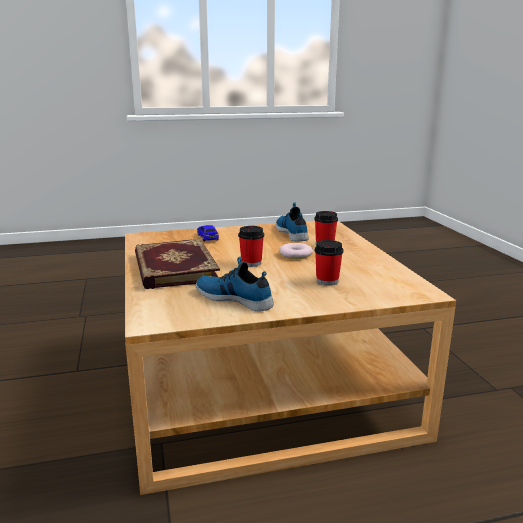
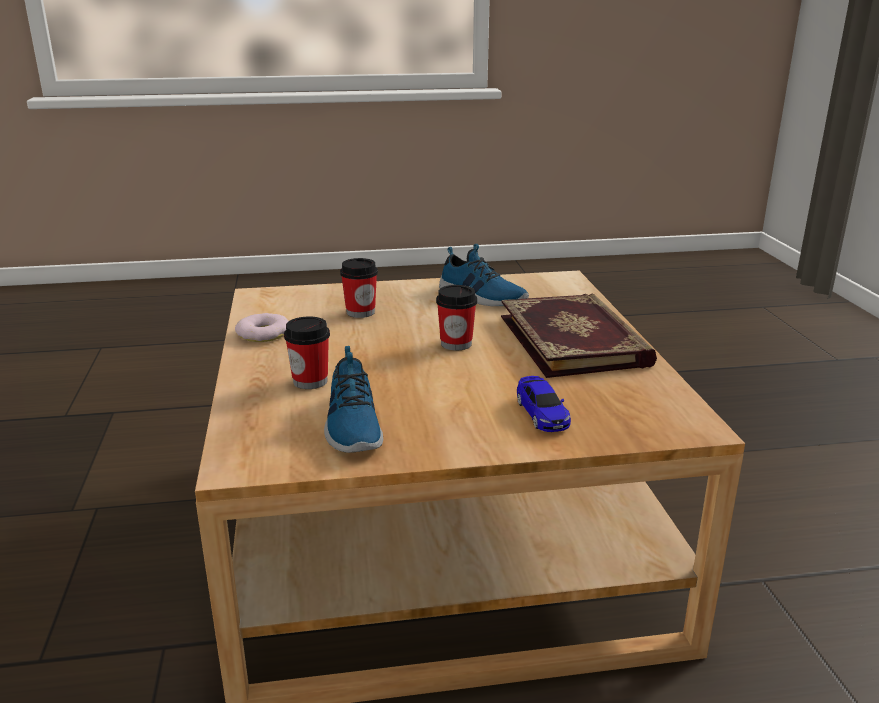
camera: 175 degrees left, 5 degrees up
donut [279,243,313,259] -> donut moved to [235,313,289,342]

